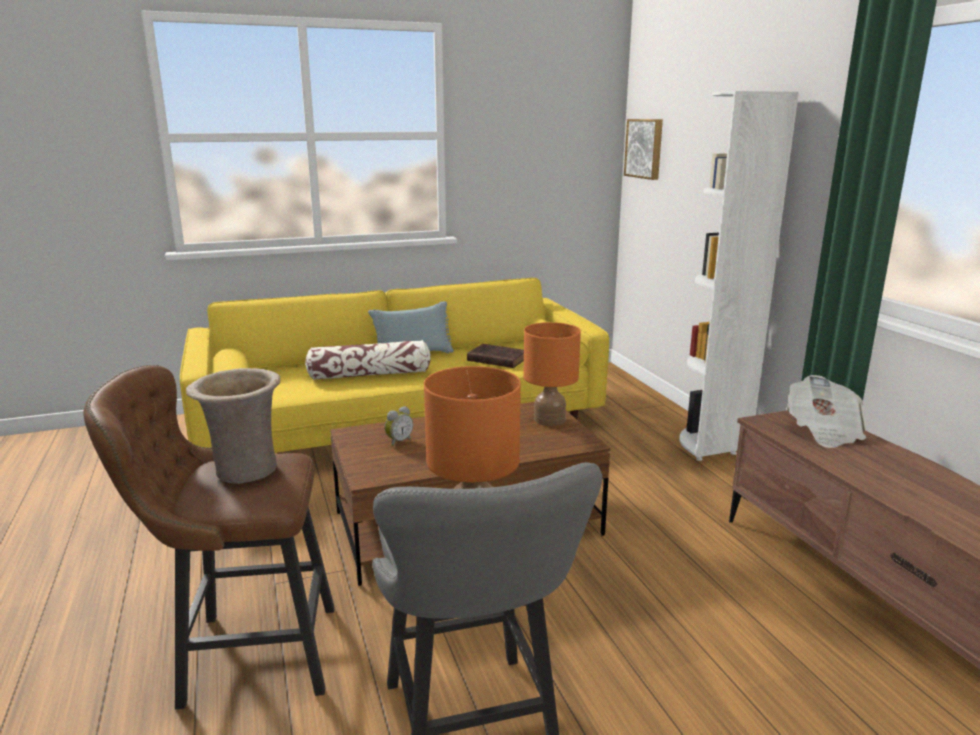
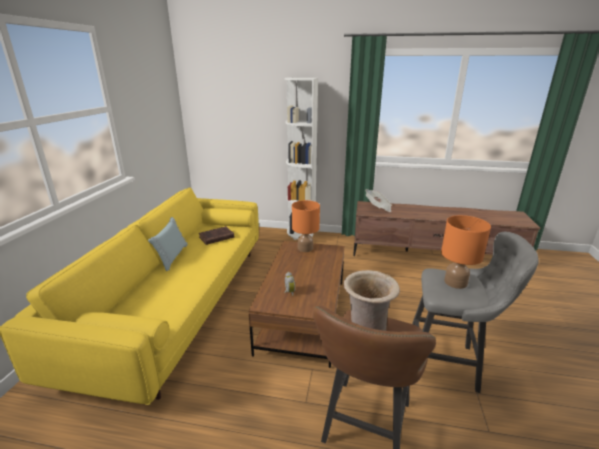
camera: 60 degrees left, 5 degrees up
pillow [305,340,431,380] -> none
picture [624,119,663,180] -> none

